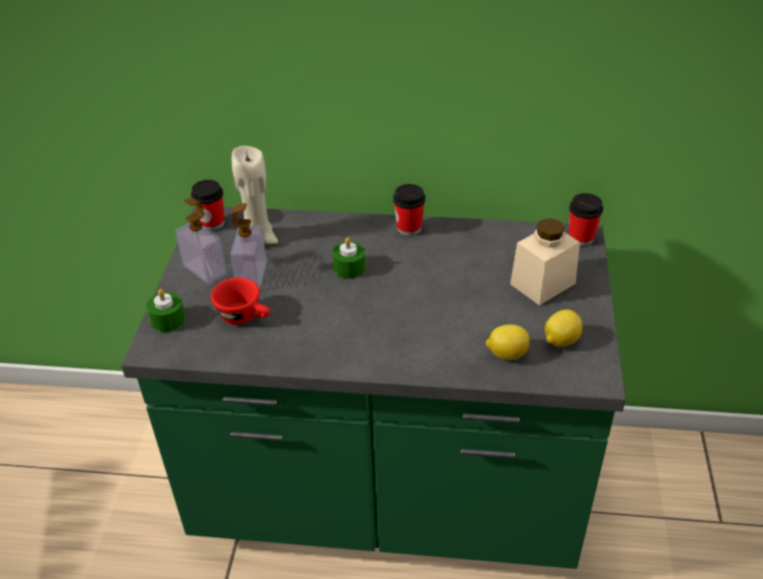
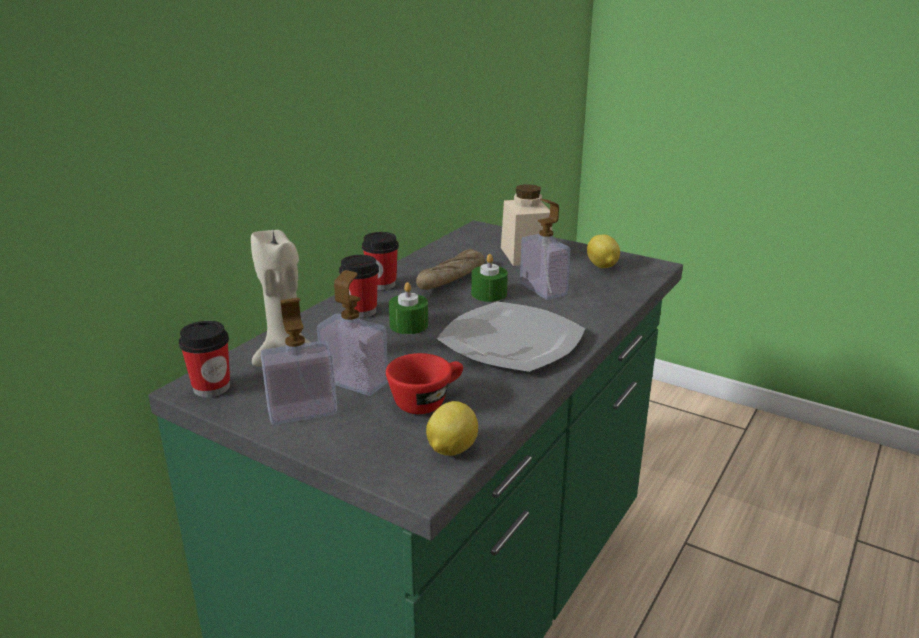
camera: 65 degrees left, 15 degrees down
green candle [146,289,186,332] -> green candle moved to [471,254,508,302]
lemon [486,324,530,360] -> lemon moved to [426,401,478,456]
cup [569,193,603,246] -> cup moved to [339,255,379,318]
none -> bread [416,249,485,290]
none -> plate [437,302,585,372]
none -> soap dispenser [520,199,571,300]

